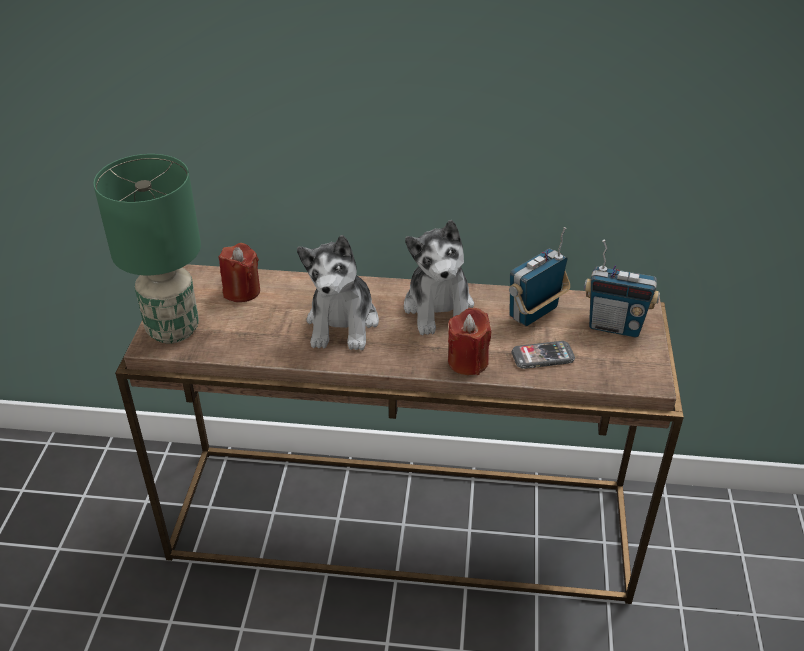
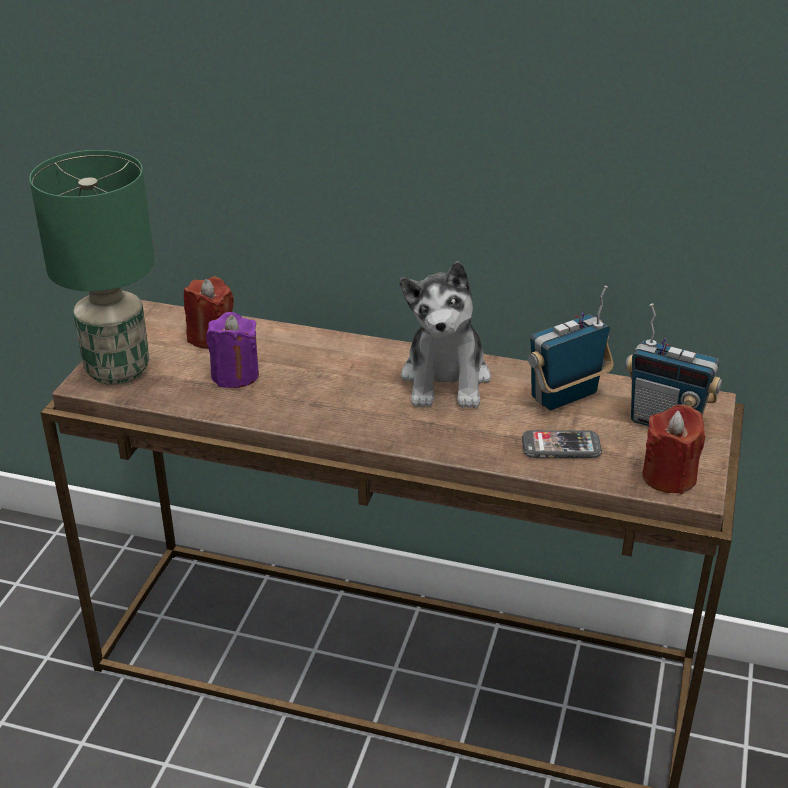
camera: 10 degrees right, 5 degrees down
plush toy [297,235,379,350] -> none
red candle [448,308,491,375] -> red candle moved to [642,404,705,494]
none -> purple candle [206,312,259,388]

